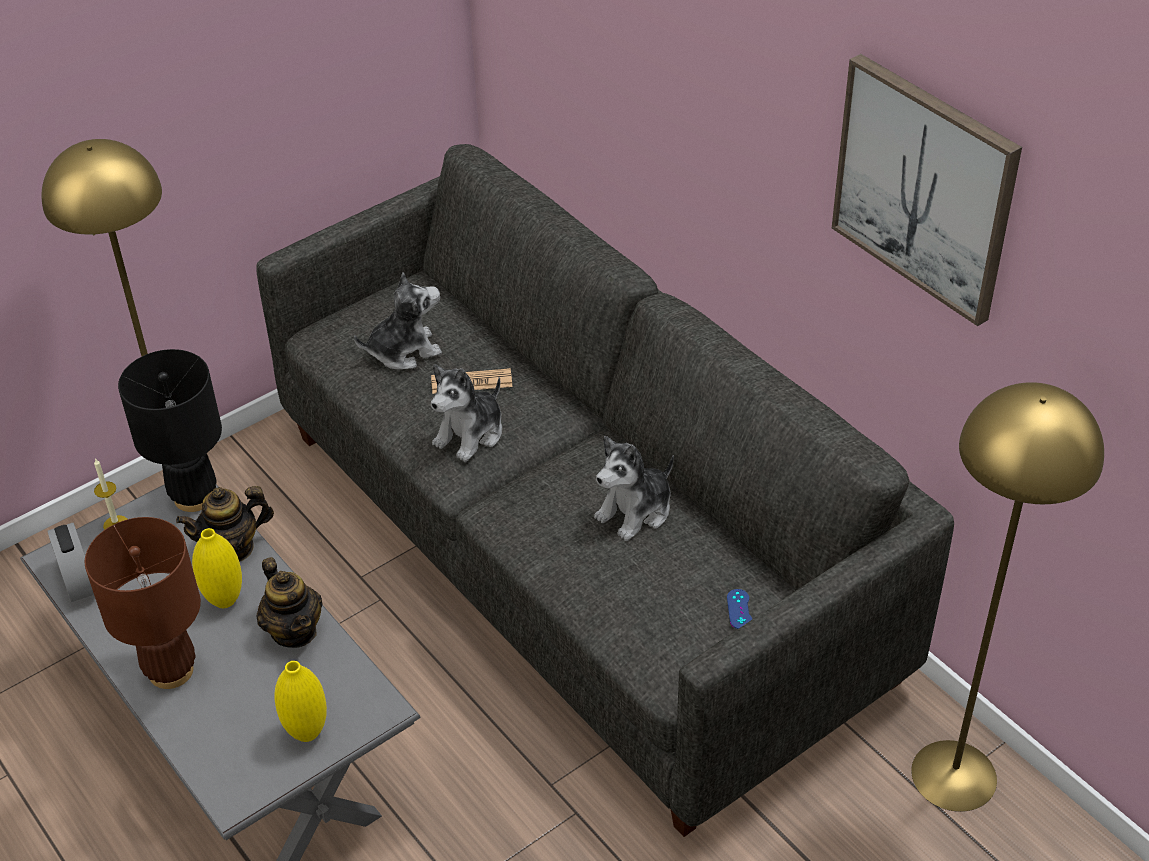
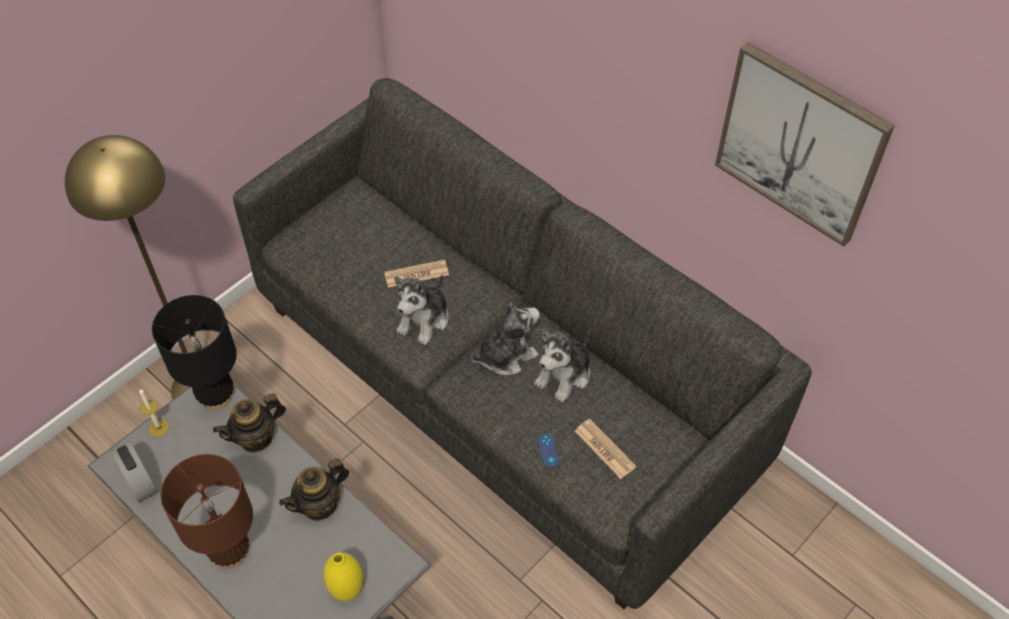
camera: 10 degrees left, 10 degrees up
yellow vase [192,528,242,608] -> none
teapot [257,557,323,648] -> teapot turned 90 degrees clockwise [279,458,349,521]
plush toy [354,272,442,370] -> plush toy moved to [471,303,540,376]
blue game controller [727,589,752,629] -> blue game controller moved to [538,433,560,468]
yellow floor lamp [911,382,1104,812] -> none
none -> newspaper [575,419,636,479]

